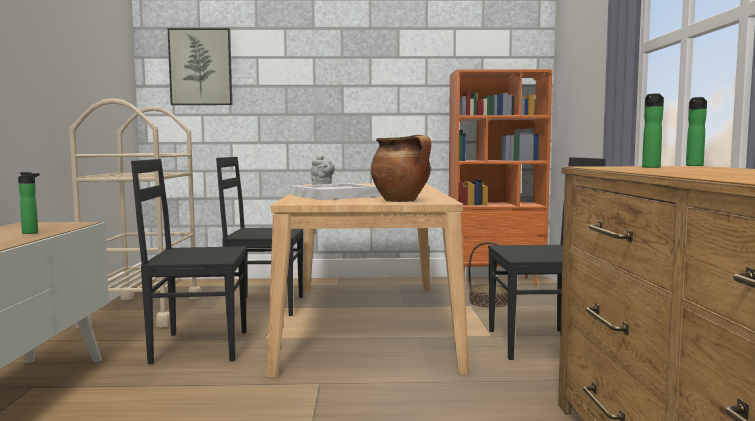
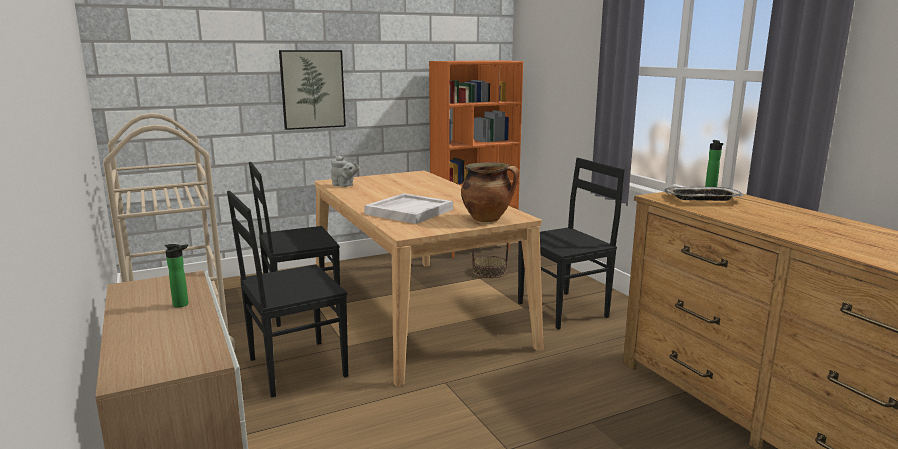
camera: 25 degrees left, 10 degrees up
picture [168,28,232,105] -> picture moved to [279,50,346,130]
bottle [642,93,664,168] -> tray [664,187,744,201]

